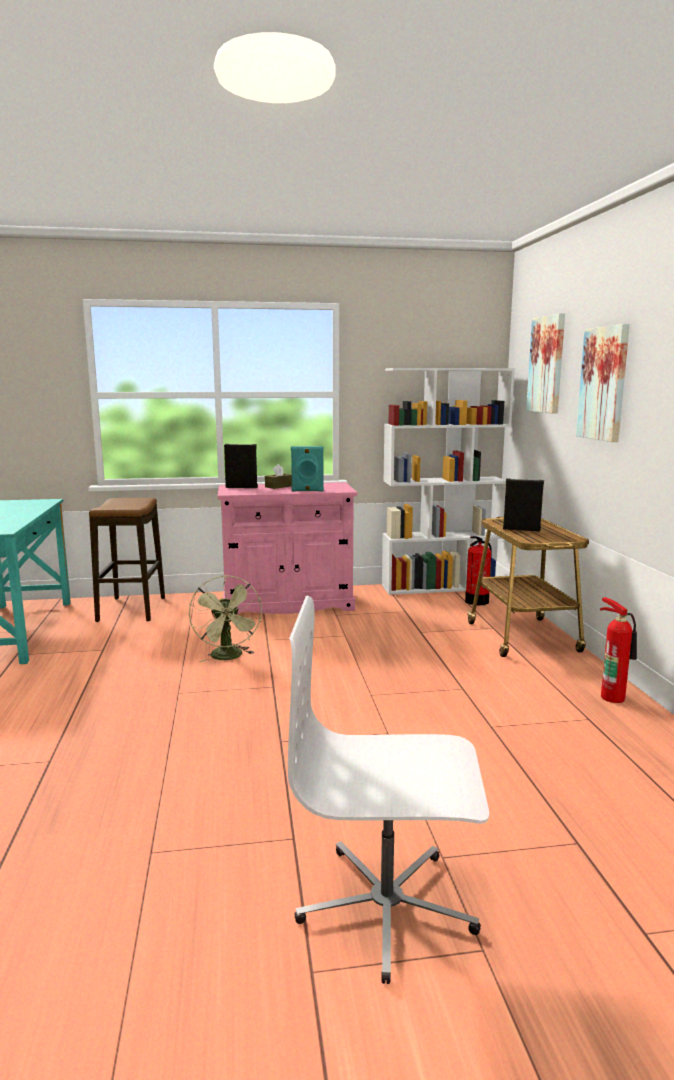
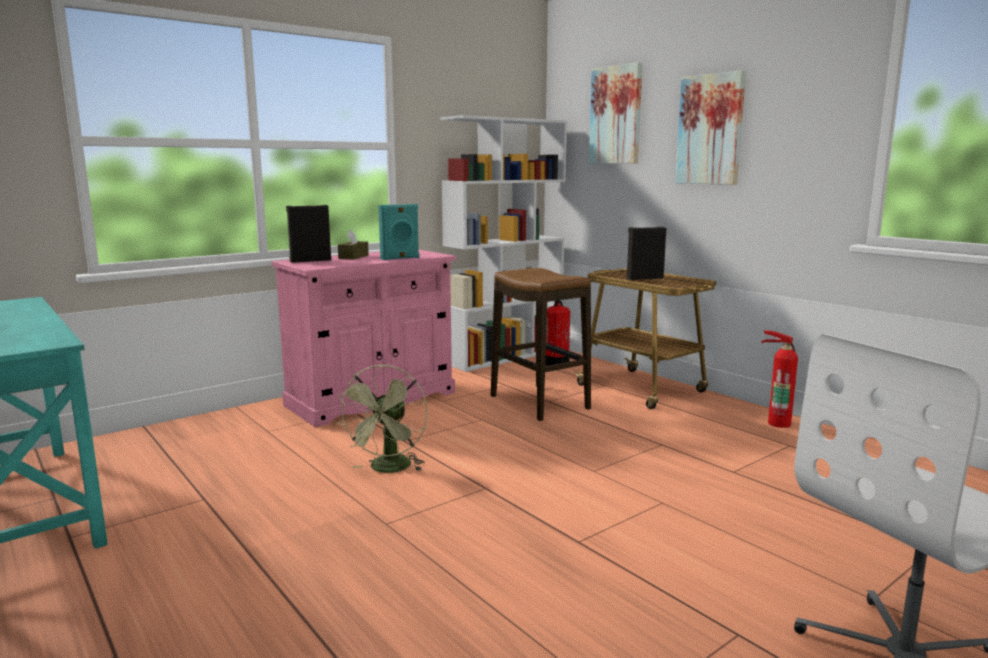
camera: 30 degrees left, 0 degrees up
stool [89,498,165,622] -> stool moved to [491,268,591,421]
green fan [189,575,262,662] -> green fan turned 60 degrees clockwise [336,364,427,473]

